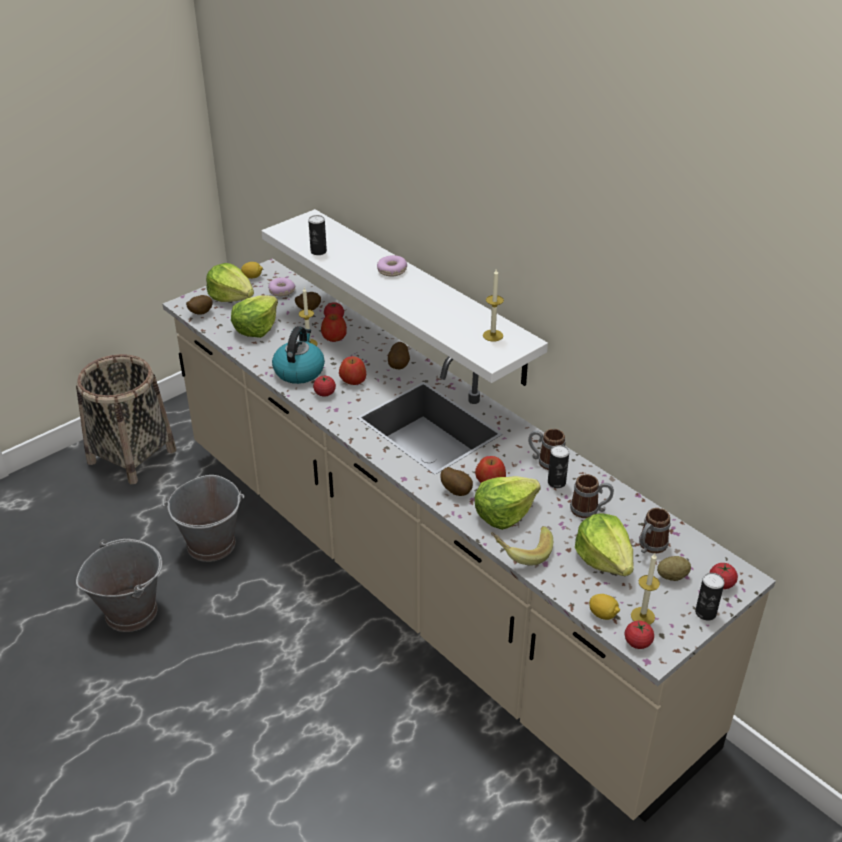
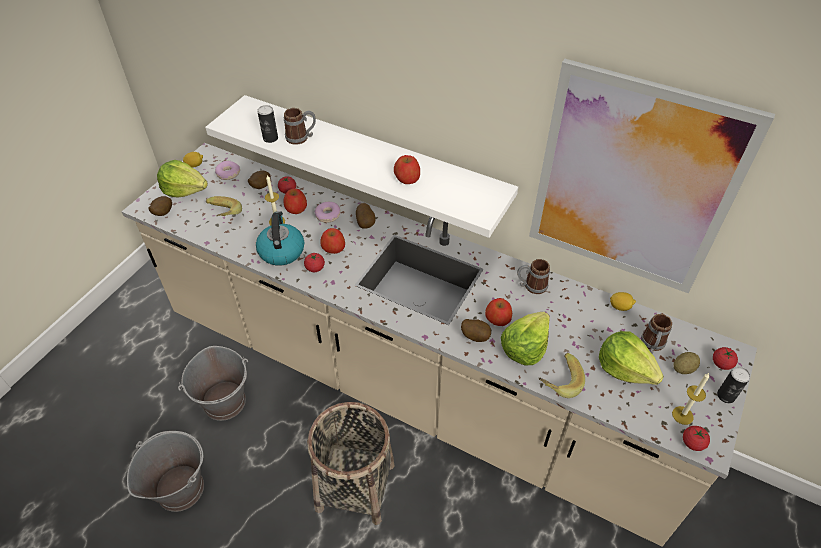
camera: 20 degrees left, 10 degrees up
basket [76,354,176,484] -> basket moved to [307,402,395,525]
lettuce [231,295,278,338] -> banana [206,196,242,217]
donut [377,255,407,276] -> donut moved to [315,202,340,222]
candle [483,268,504,342] -> none
can [548,445,569,488] -> none
mug [570,474,614,518] -> mug moved to [284,108,316,145]
lemon [589,594,620,620] -> lemon moved to [610,292,636,311]
none -> apple [394,155,420,184]
none -> picture [529,59,775,293]

